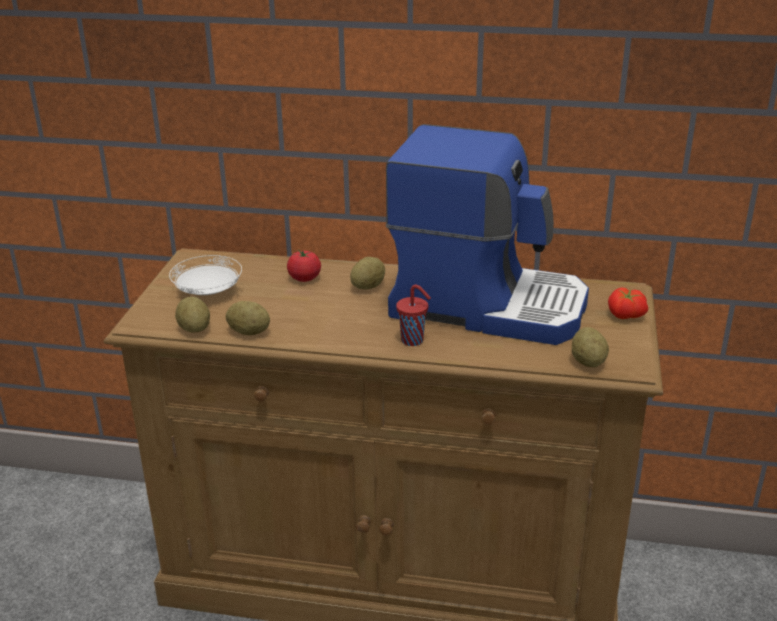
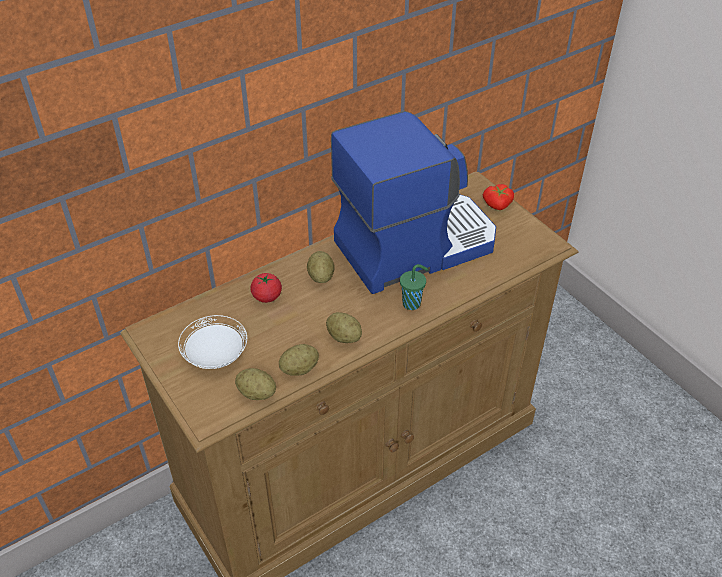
camera: 45 degrees left, 15 degrees up
red cup [396,284,431,346] -> green cup [400,264,428,310]
potato [572,327,609,367] -> potato moved to [326,312,362,343]

